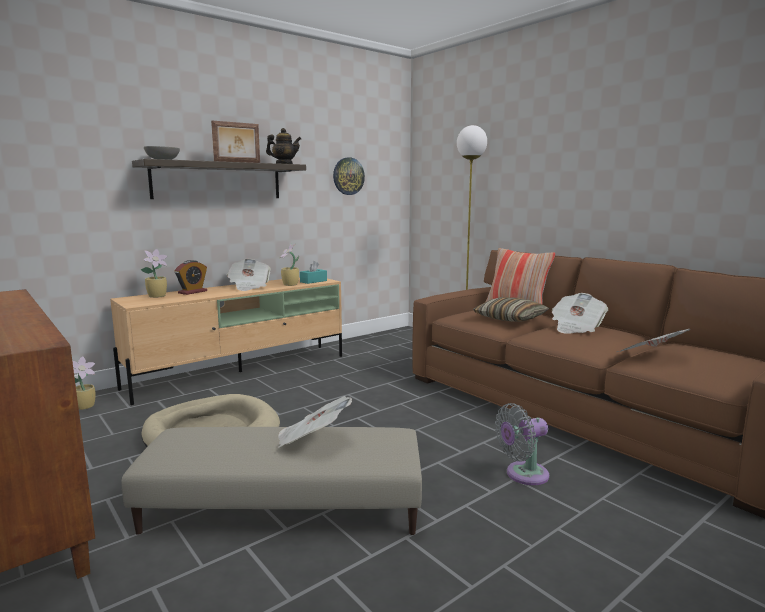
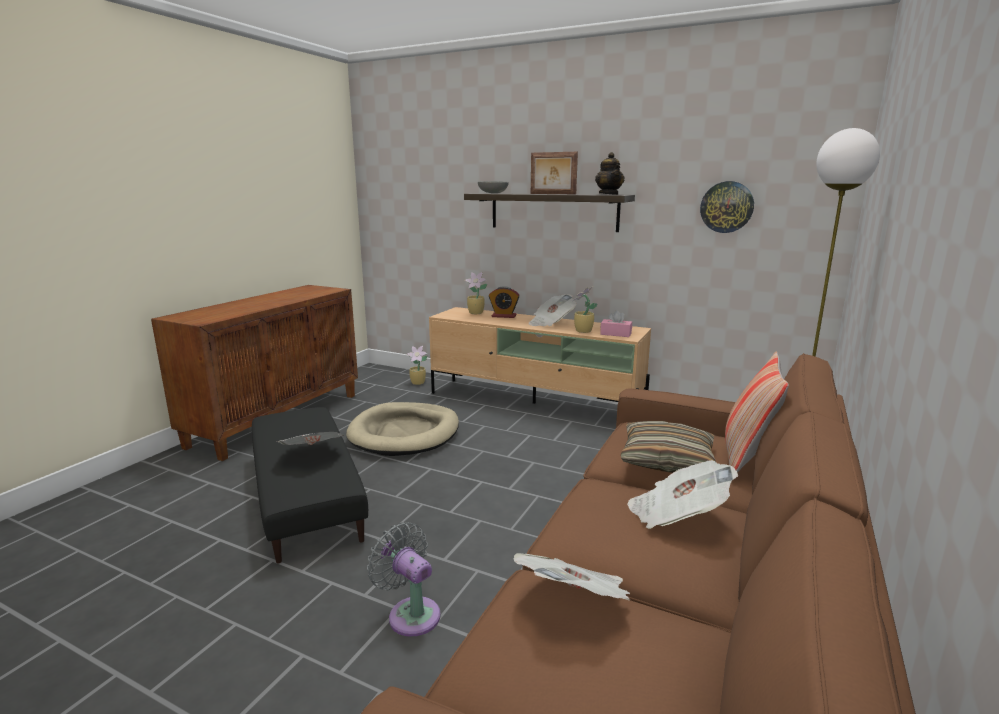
camera: 65 degrees right, 5 degrees up
beige ottoman [121,427,422,535] -> black ottoman [252,407,368,564]
turquoise tissue box [300,261,327,284] -> pink tissue box [600,310,632,337]

